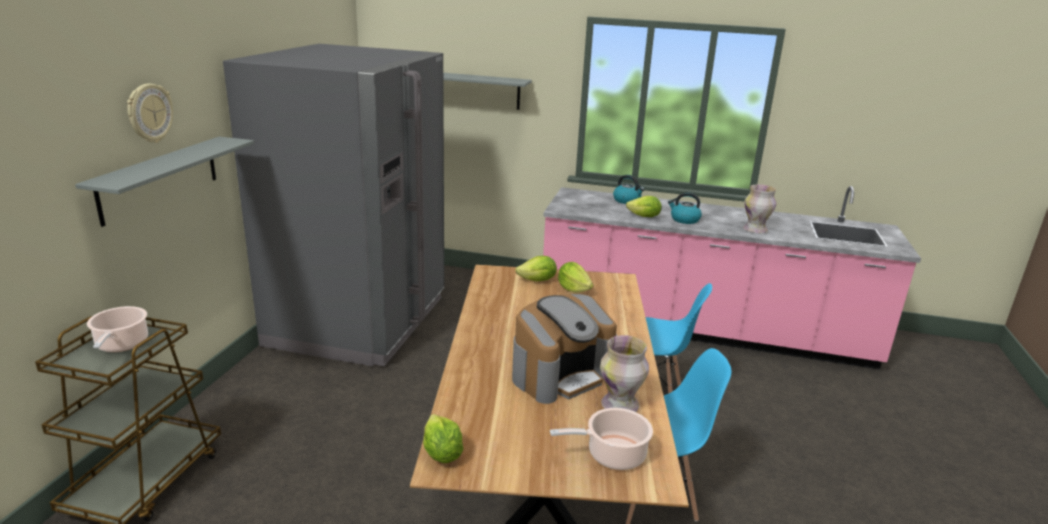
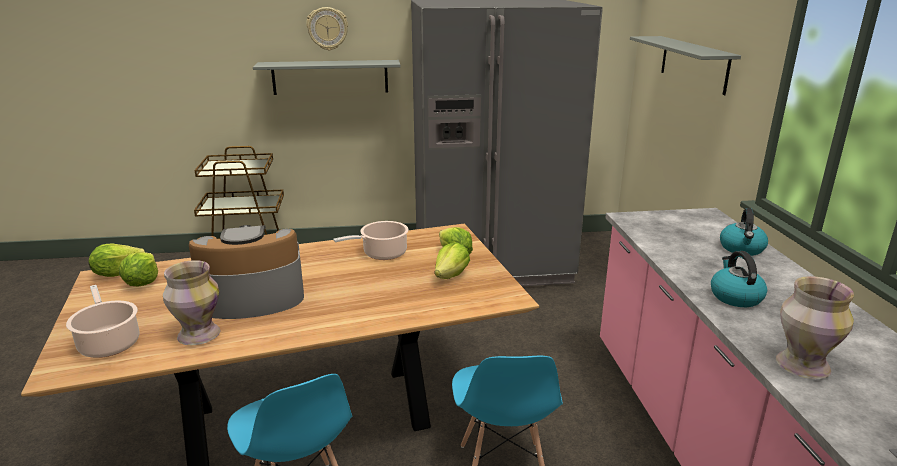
camera: 70 degrees right, 0 degrees up
cooking pot [87,306,148,352] -> cooking pot moved to [333,221,409,260]
coffee machine [512,294,617,404] -> coffee machine turned 135 degrees clockwise [189,225,304,319]
lettuce [626,196,662,217] -> lettuce moved to [119,252,158,286]

